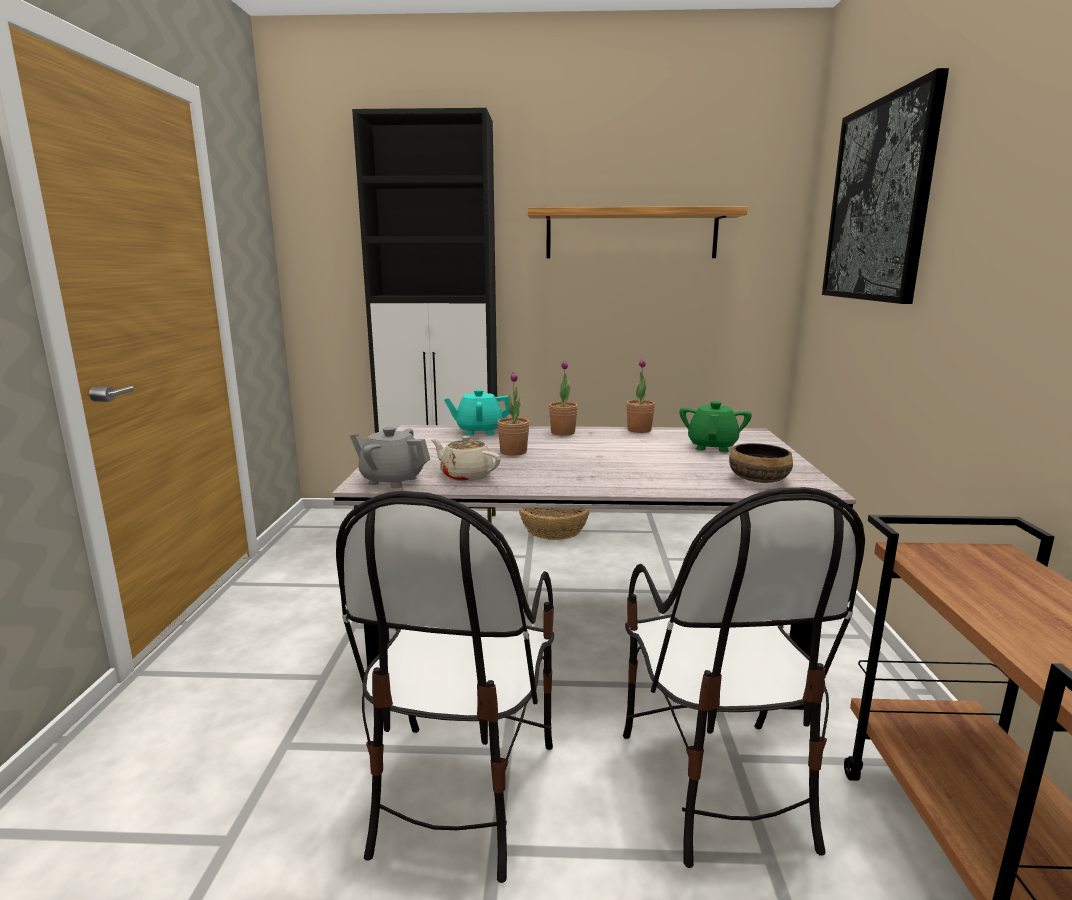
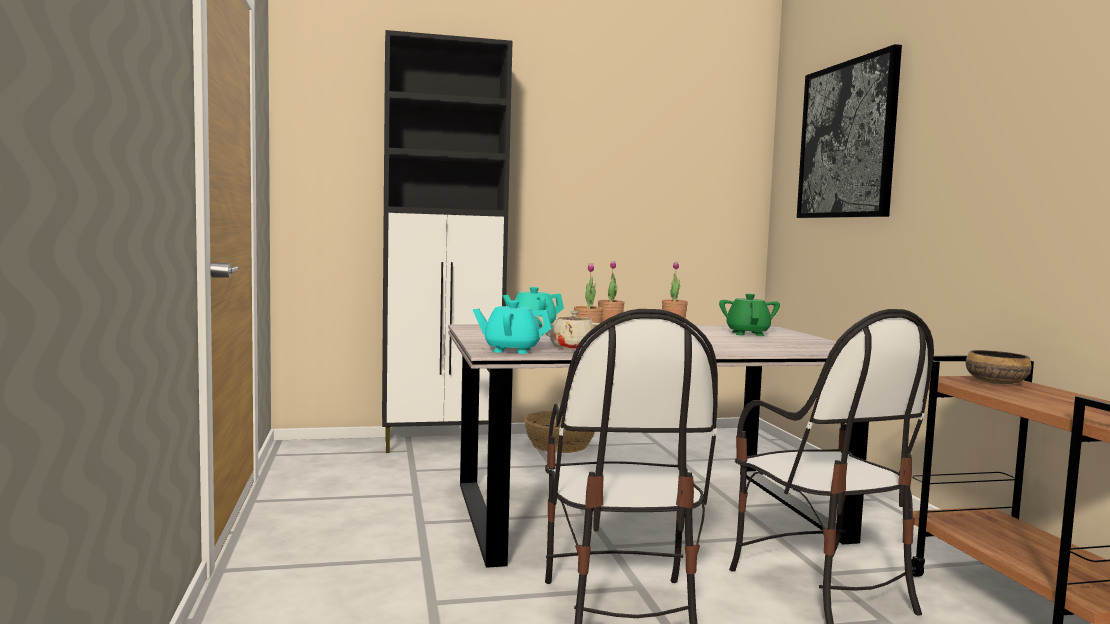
camera: 15 degrees left, 10 degrees down
grey teapot [350,427,430,488] -> turquoise teapot [473,301,552,354]
shelf [528,206,748,258] -> none
bowl [729,443,793,483] -> bowl moved to [966,350,1032,384]

